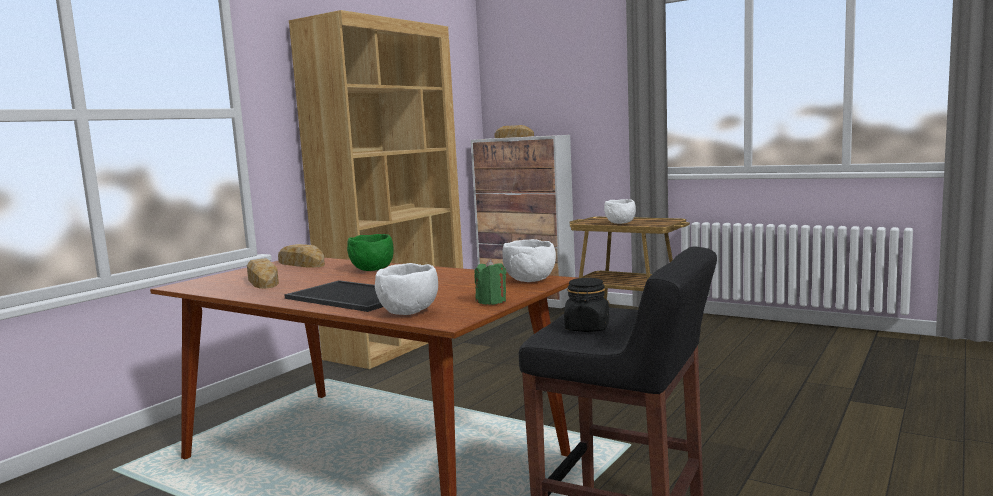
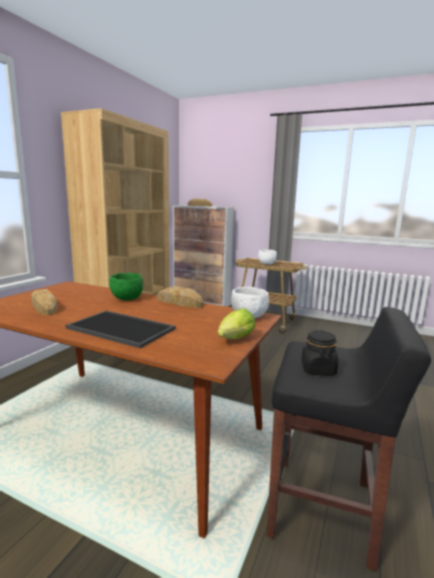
camera: 10 degrees left, 5 degrees up
bread [278,244,325,268] -> bread moved to [157,286,203,308]
white bowl [375,263,438,315] -> none
green candle [474,259,506,305] -> lettuce [218,308,255,339]

